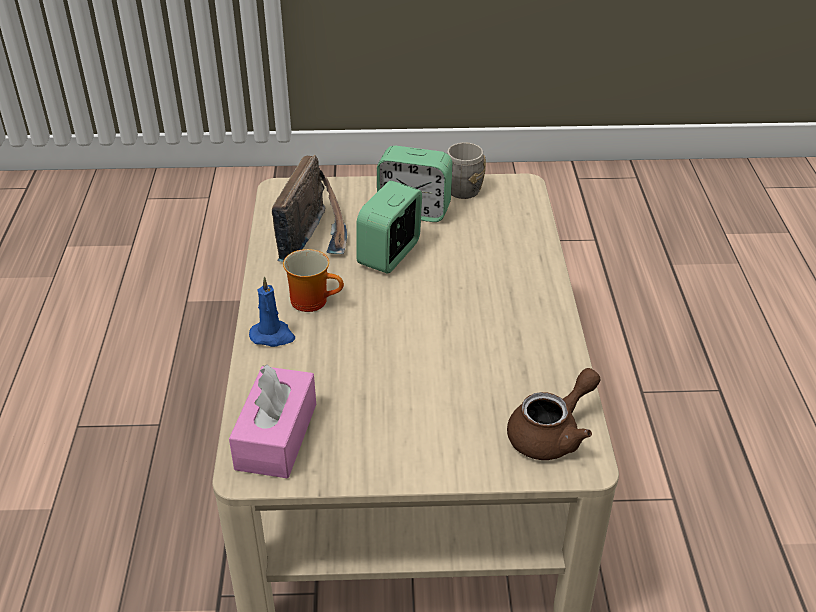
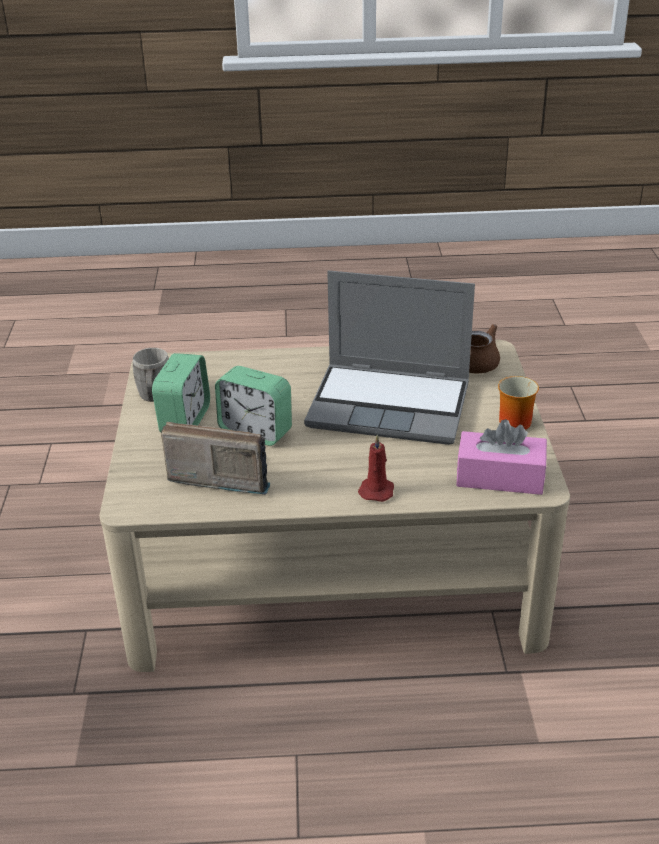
camera: 90 degrees left, 5 degrees down
blue candle [249,276,295,347] -> red candle [358,434,394,502]
mug [283,249,344,312] -> mug moved to [498,376,539,430]
none -> laptop [304,271,475,445]

